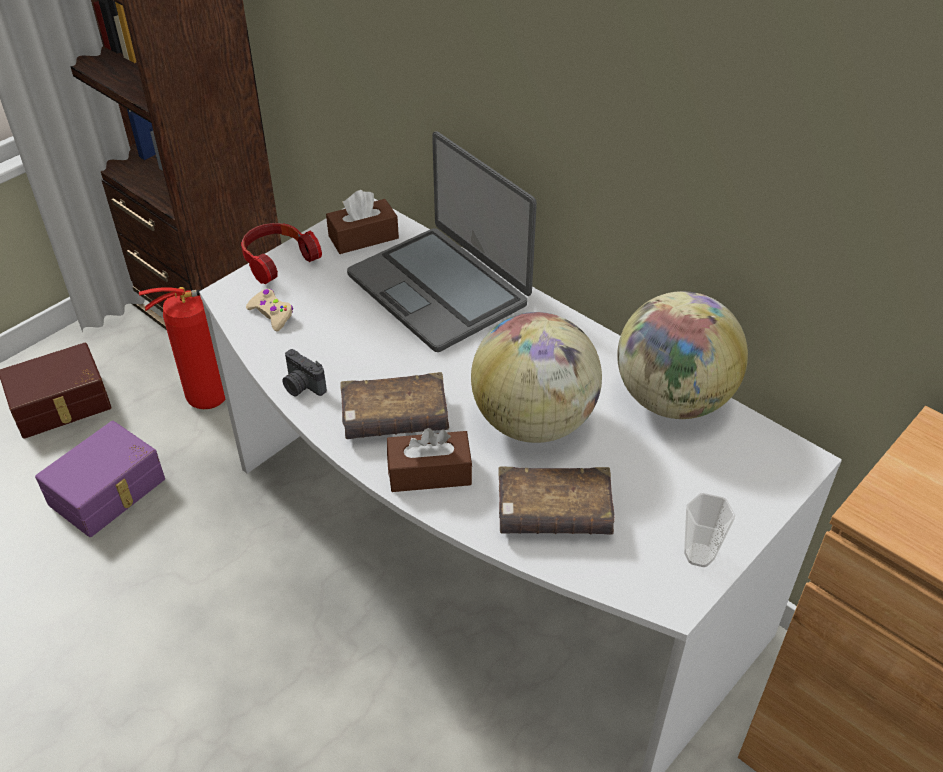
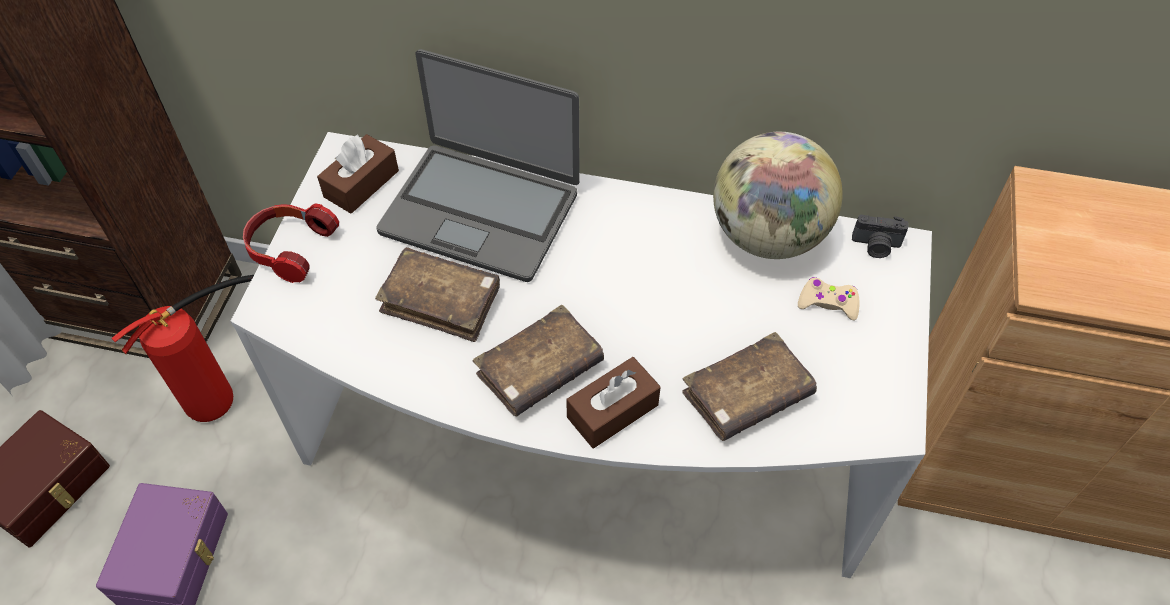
camera: 30 degrees left, 10 degrees up
beige game controller [246,289,293,332] -> beige game controller moved to [798,277,859,321]
camera [282,349,327,397] -> camera moved to [852,215,908,258]
globe [471,312,602,443] -> none
cup [684,493,735,567] -> none
none -> brown book [375,247,500,342]

